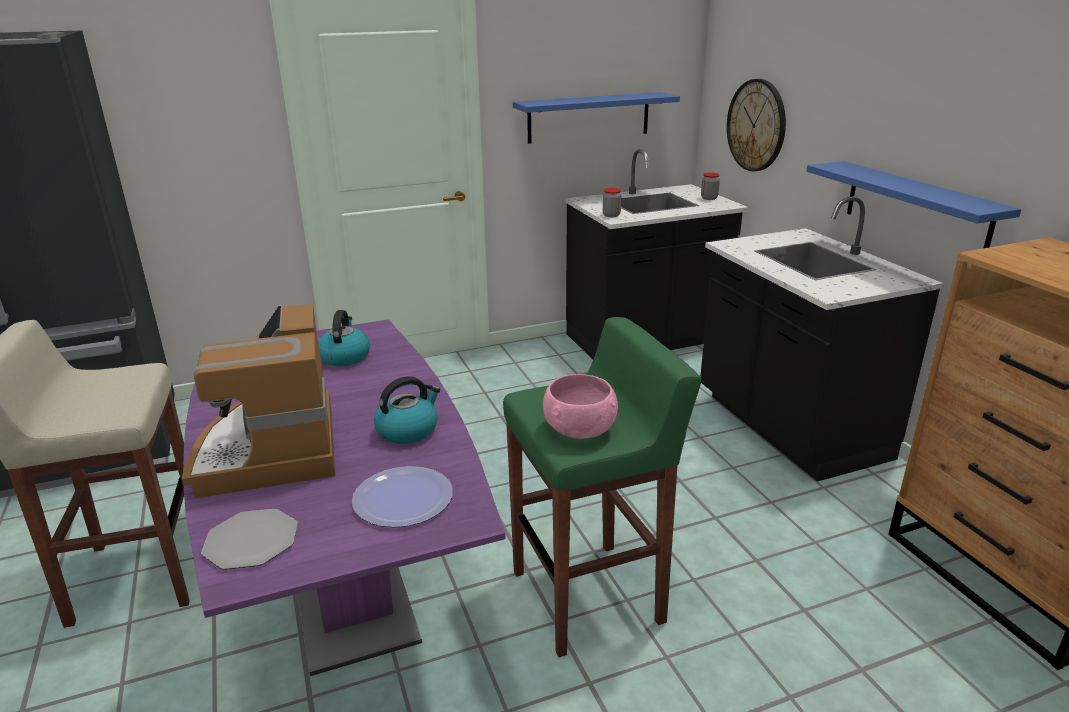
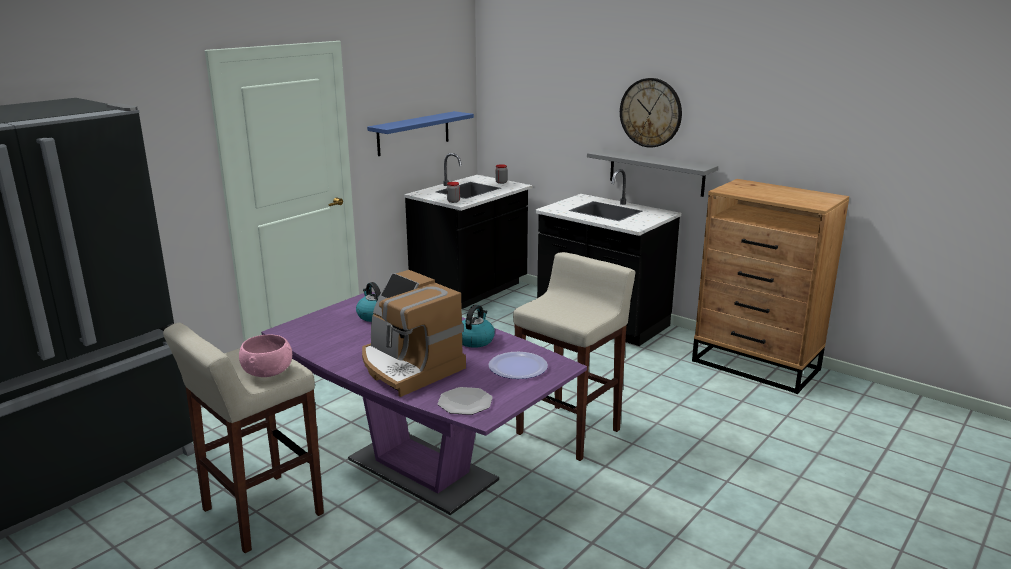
camera: 30 degrees left, 5 degrees down
green stool [503,317,701,657] -> beige stool [513,252,636,461]
pink bowl [543,374,618,439] -> pink bowl moved to [239,334,292,377]
wall clock [727,79,786,171] -> wall clock moved to [620,78,682,148]
blue shelf [806,161,1021,248] -> grey shelf [587,149,718,197]

